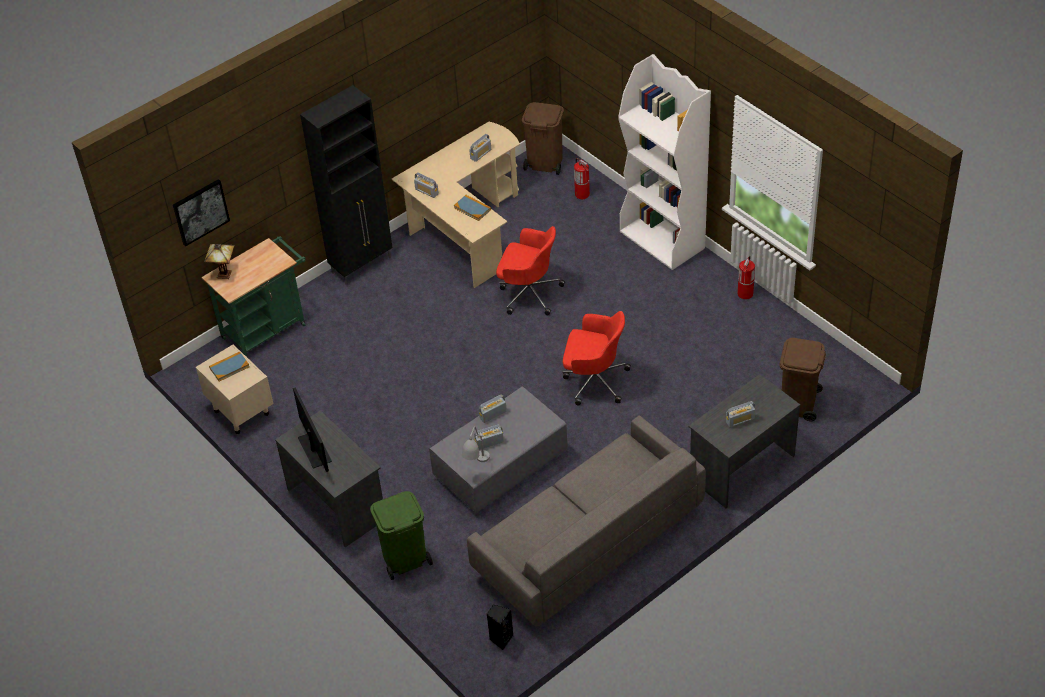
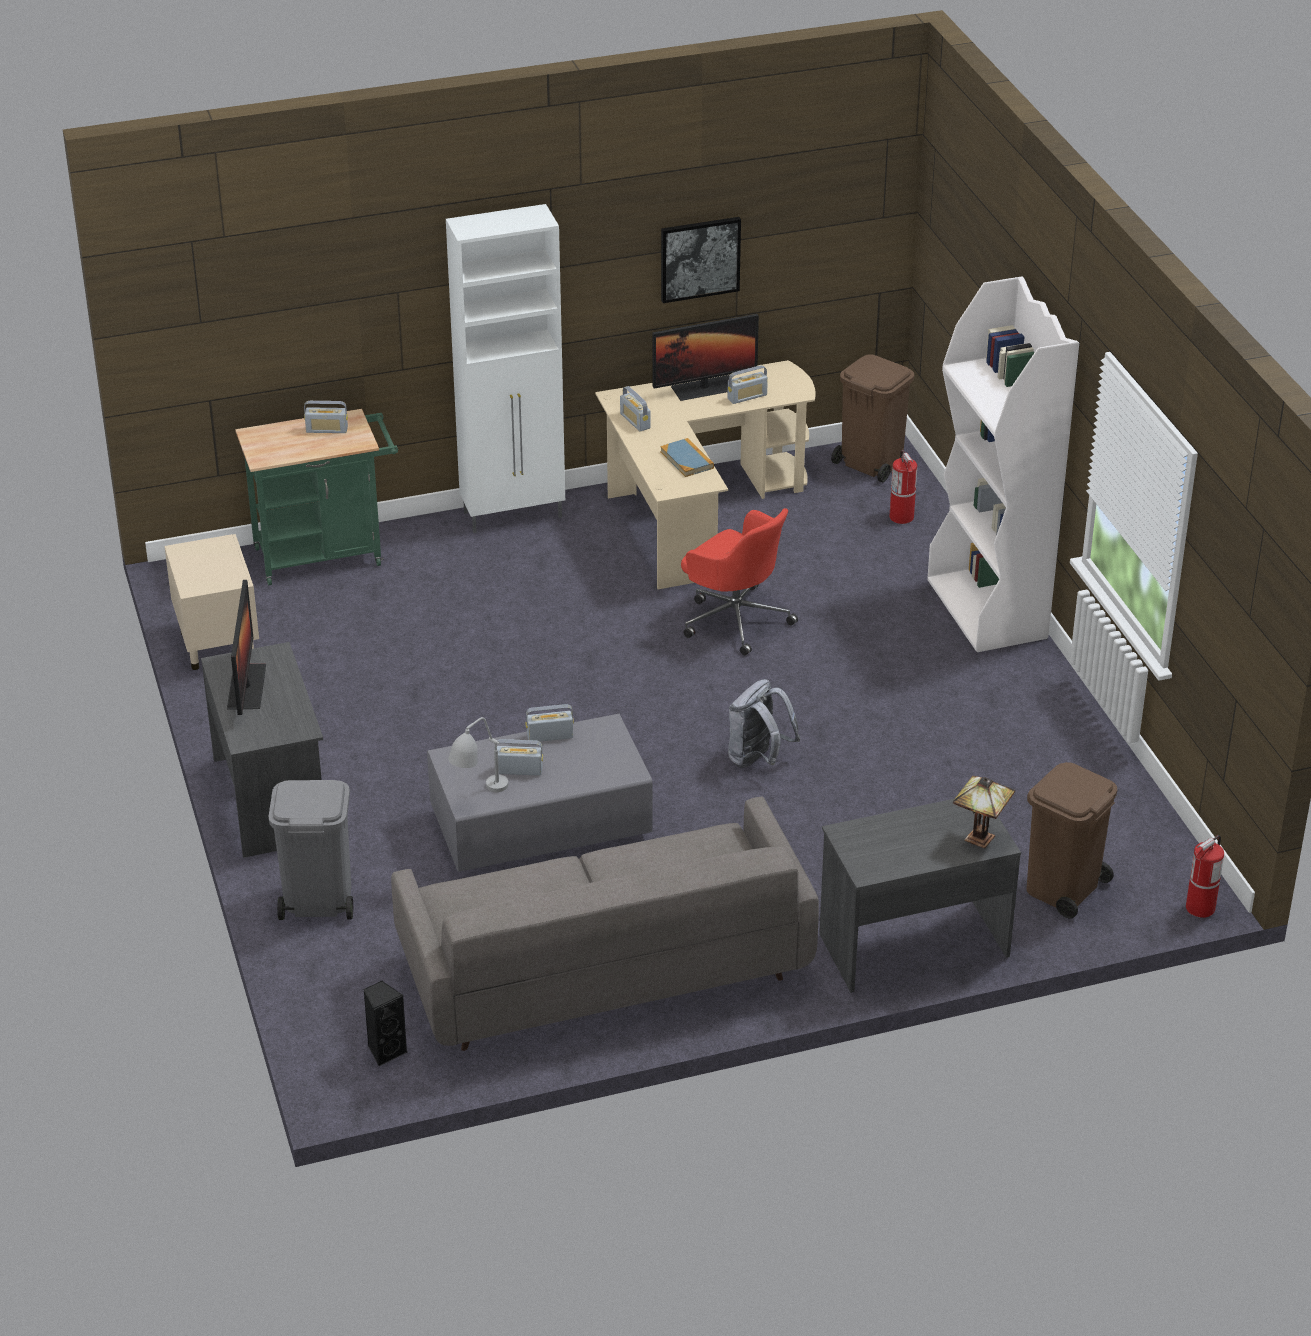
camera: 20 degrees right, 10 degrees down
picture [173,179,230,247] -> picture moved to [661,217,741,303]
table lamp [204,244,235,279] -> table lamp moved to [953,776,1015,849]
book [209,352,250,382] -> none
black cabinet [300,85,393,285] -> white cabinet [446,204,565,533]
green trash can [370,491,433,580] -> grey trash can [268,780,353,920]
red office chair [563,311,631,405] -> grey backpack [728,679,800,768]
radio [726,401,755,428] -> radio moved to [304,401,348,433]
fire extinguisher [738,256,755,299] -> fire extinguisher moved to [1186,835,1224,918]
none -> monitor [652,314,759,401]

